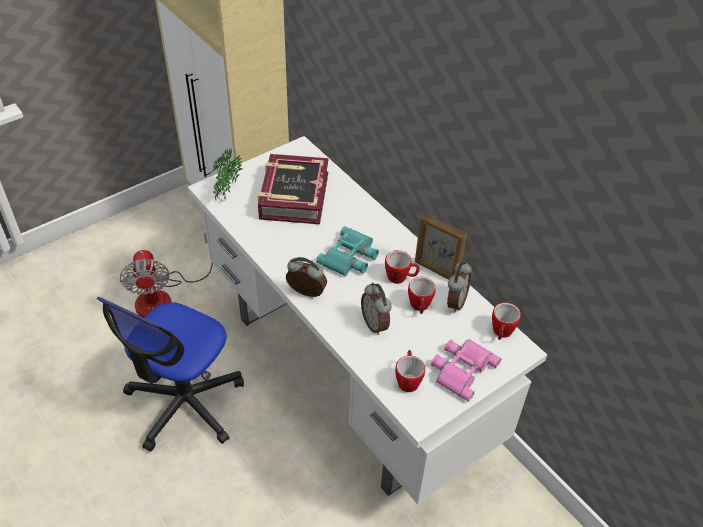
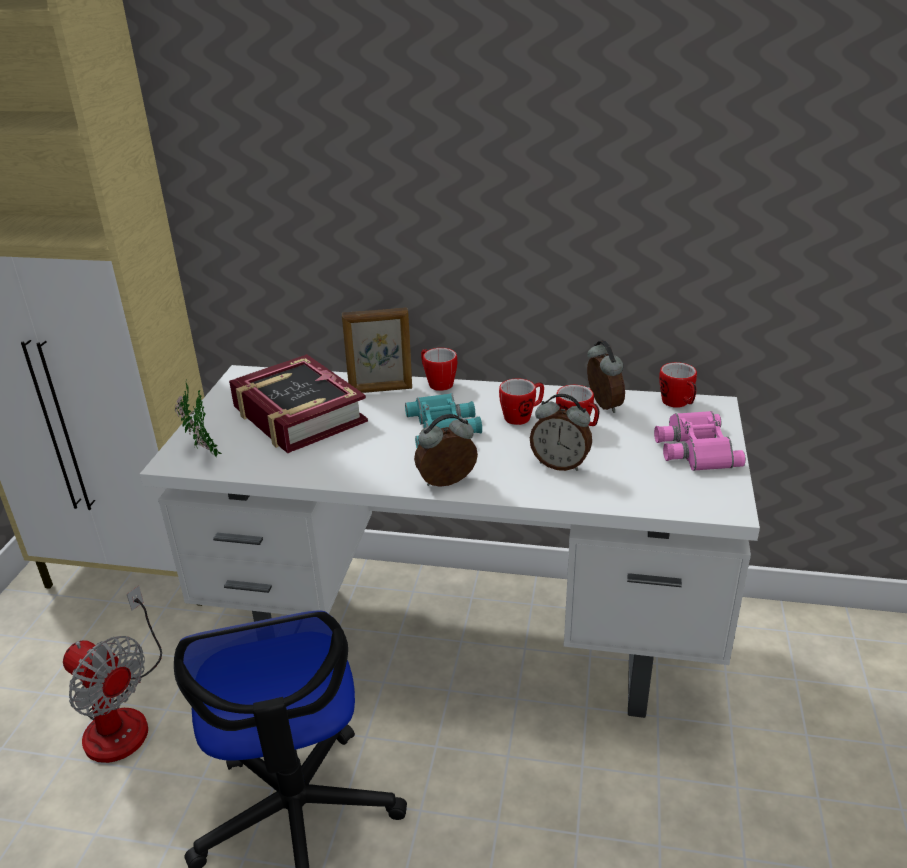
camera: 40 degrees left, 15 degrees down
mug [395,350,425,392] -> mug moved to [421,348,457,391]
picture frame [415,213,467,280] -> picture frame moved to [342,308,412,393]

